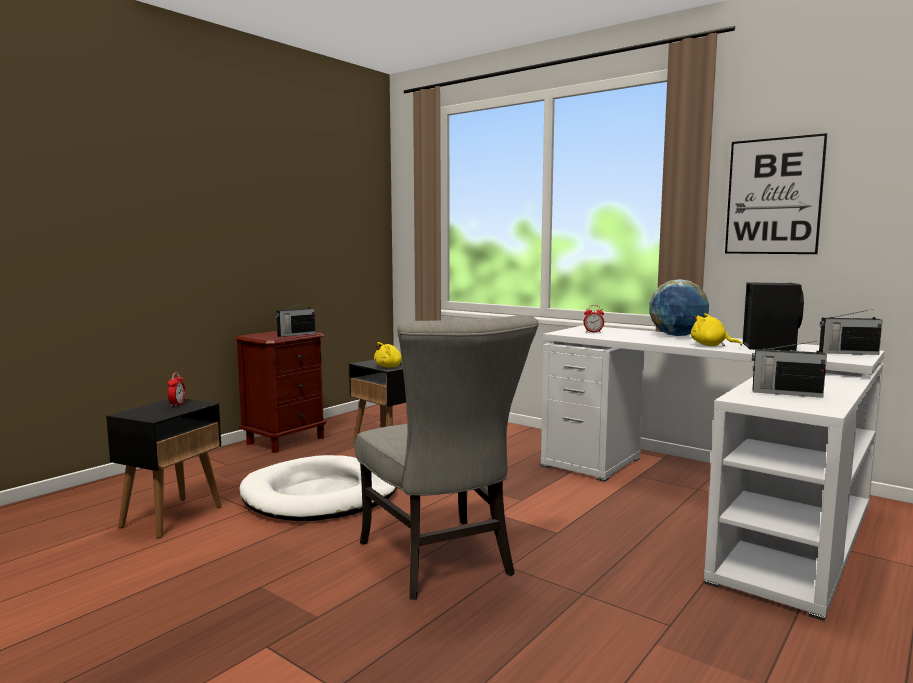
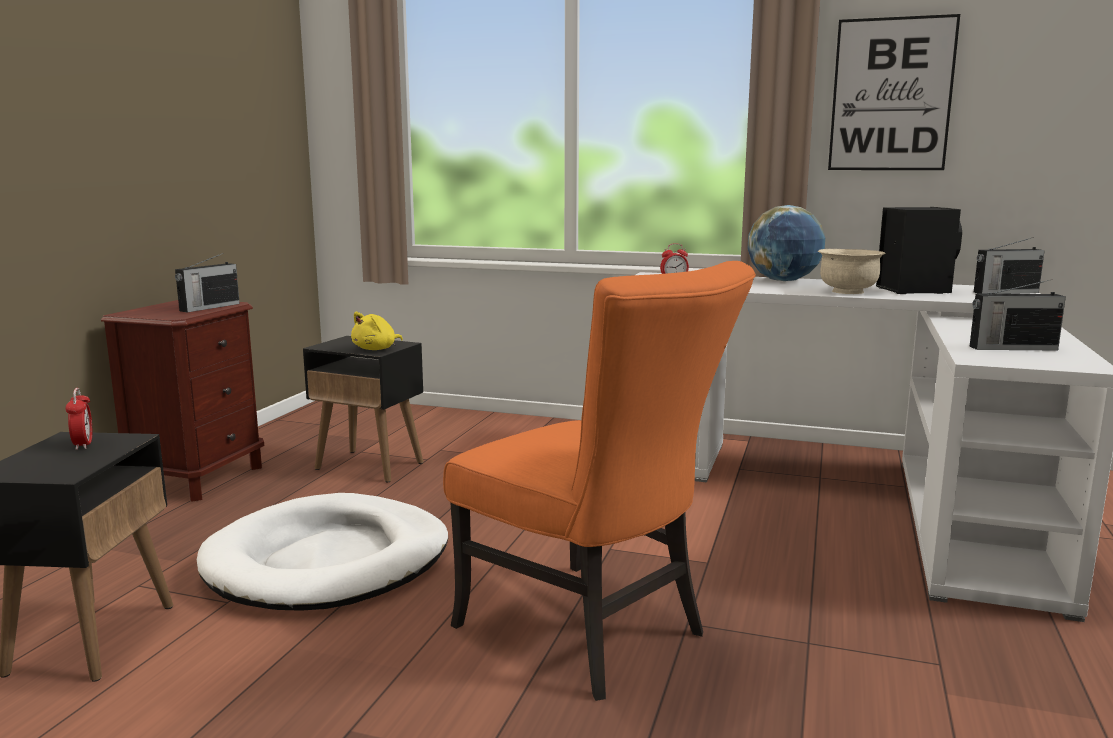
camera: 20 degrees left, 5 degrees up
grey chair [355,315,539,600] -> orange chair [443,261,756,701]
yellow plush toy [691,313,742,346] -> beige bowl [818,249,886,294]

